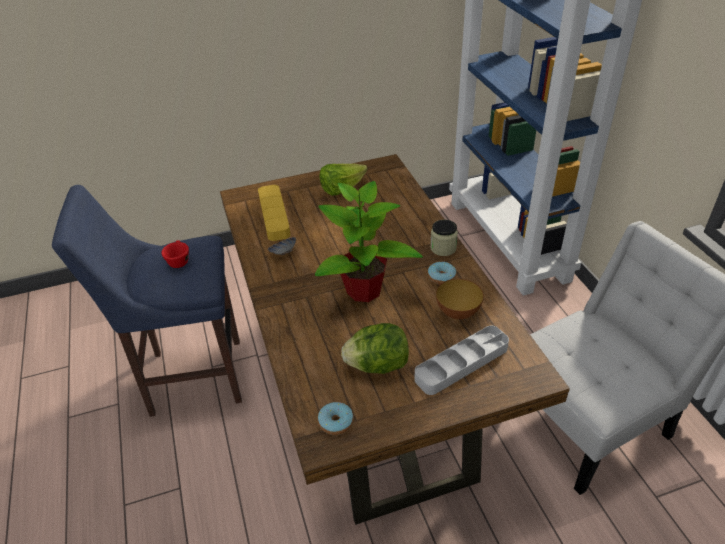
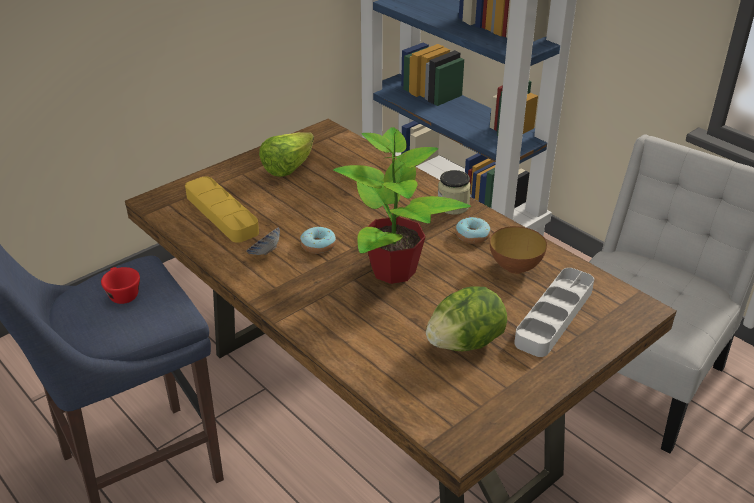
camera: 25 degrees left, 5 degrees down
donut [318,402,354,435] -> donut moved to [300,226,336,254]

